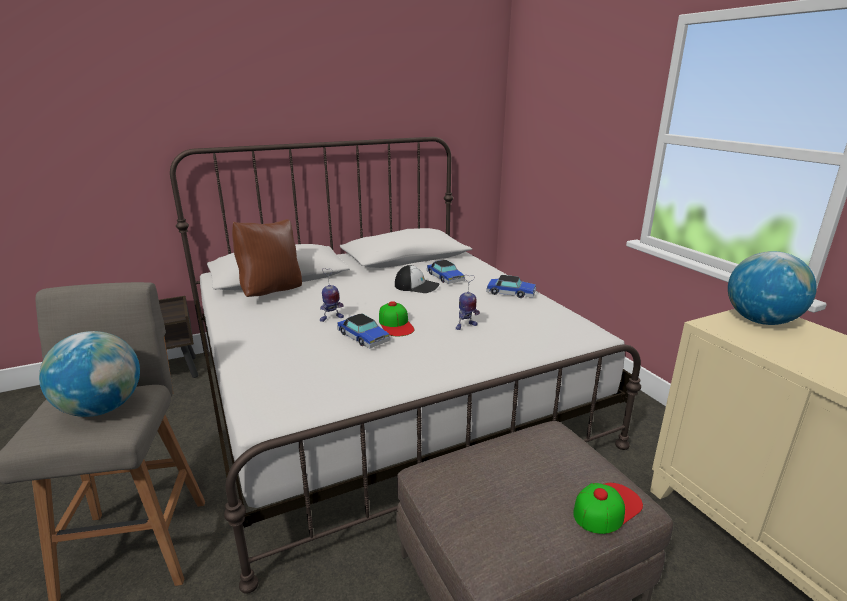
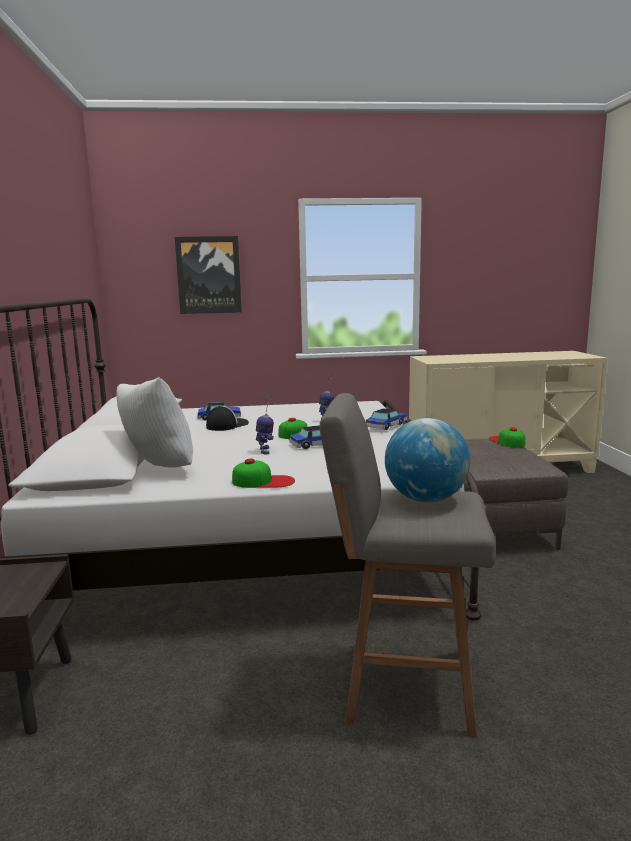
camera: 70 degrees left, 10 degrees down
brown pillow [232,219,302,297] -> white pillow [116,377,193,468]
toy car [486,275,536,298] -> toy car moved to [366,409,407,430]
globe [728,251,817,325] -> none
none -> picture [175,236,242,314]
none -> cap [232,459,295,488]

